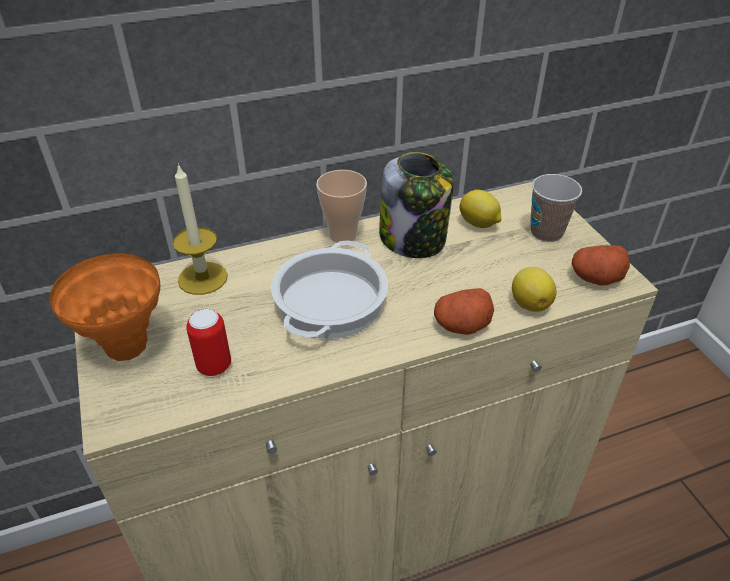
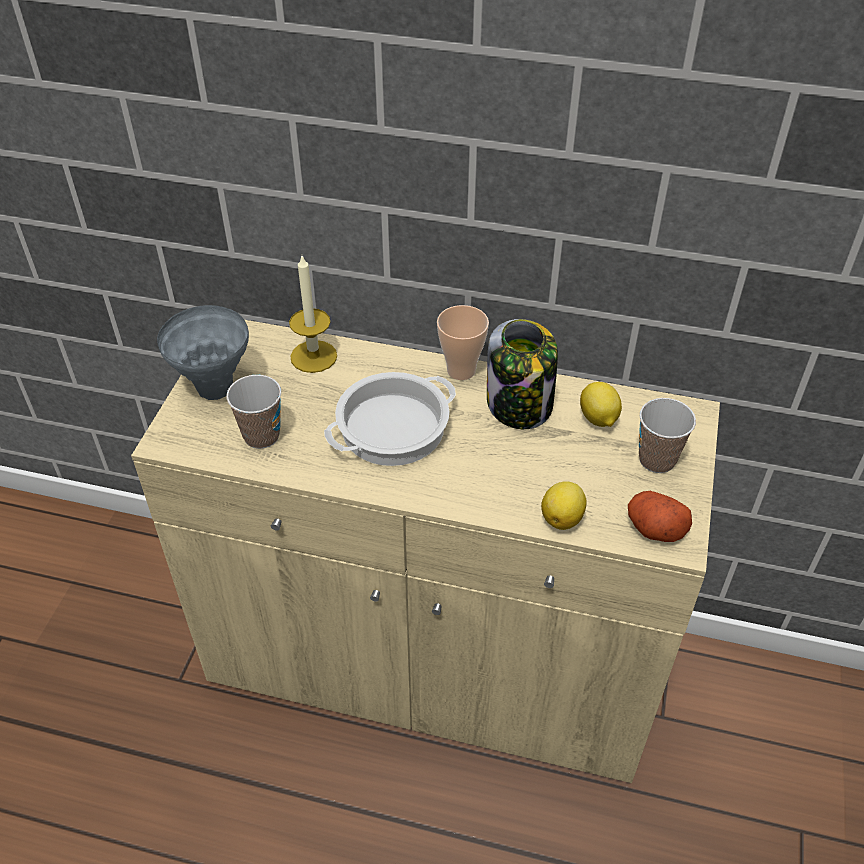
camera: 35 degrees right, 5 degrees up
orange vase [50,253,160,361] -> grey vase [157,305,249,400]
can [186,309,231,376] -> cup [226,375,281,449]
potato [434,288,494,335] -> none

